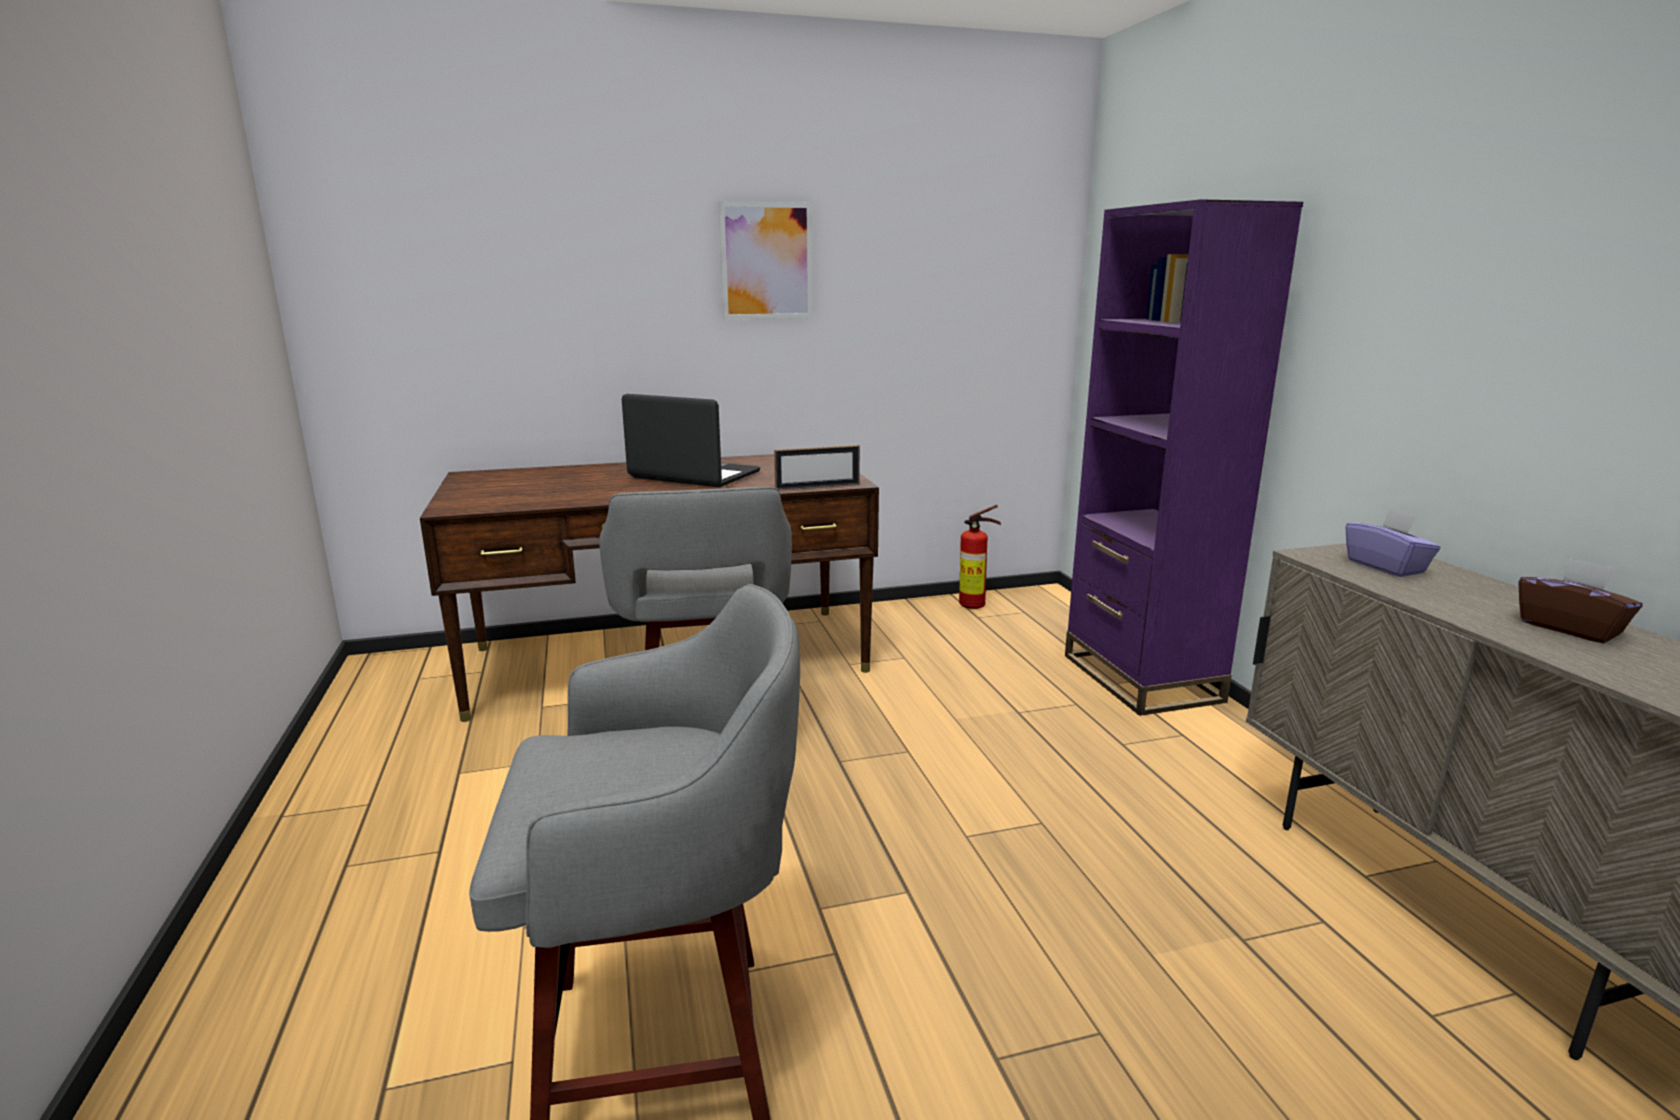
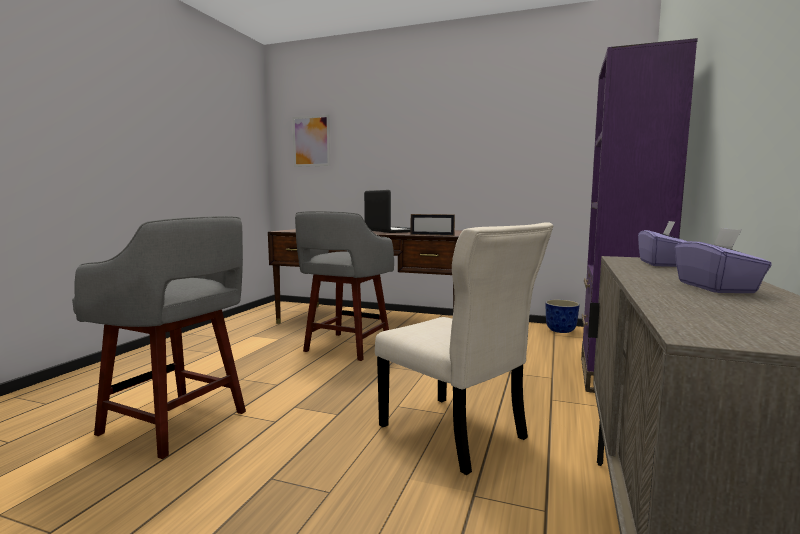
camera: 35 degrees right, 10 degrees down
picture [719,201,813,319] -> picture moved to [292,115,330,167]
fire extinguisher [959,505,1001,609] -> planter [545,300,580,333]
brown tissue box [1518,558,1643,644] -> purple tissue box [675,228,772,293]
none -> beige chair [375,222,553,475]

